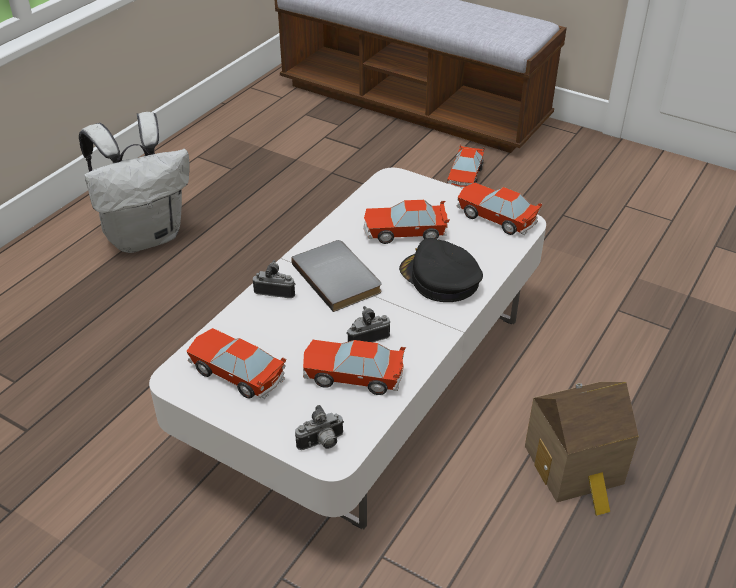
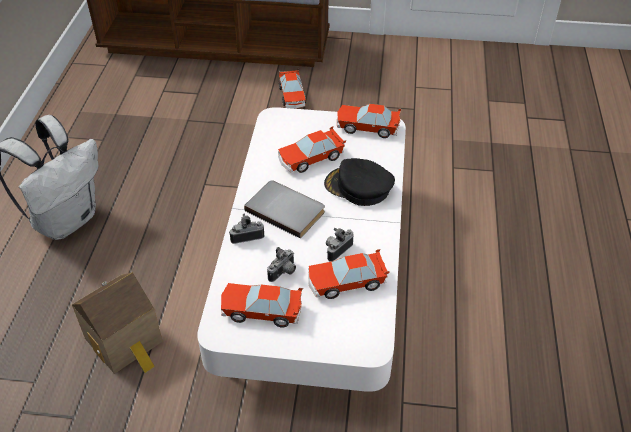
camera: 25 degrees left, 5 degrees up
camera [295,405,344,450] -> camera moved to [267,247,296,282]
toy house [525,381,639,516] -> toy house moved to [72,272,163,374]

